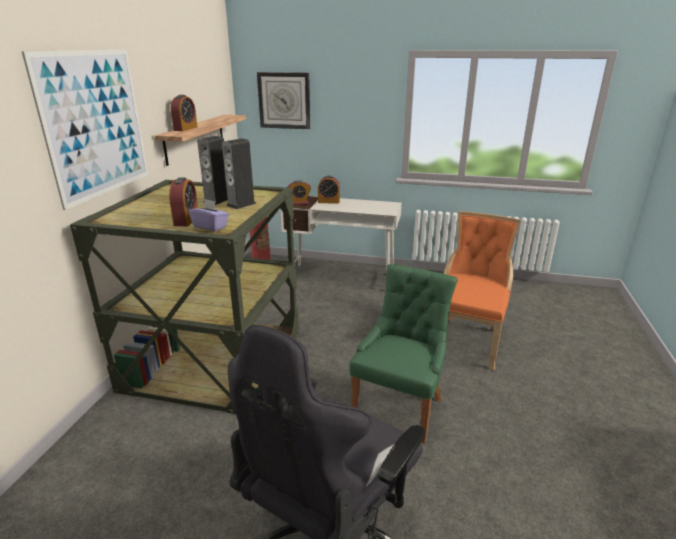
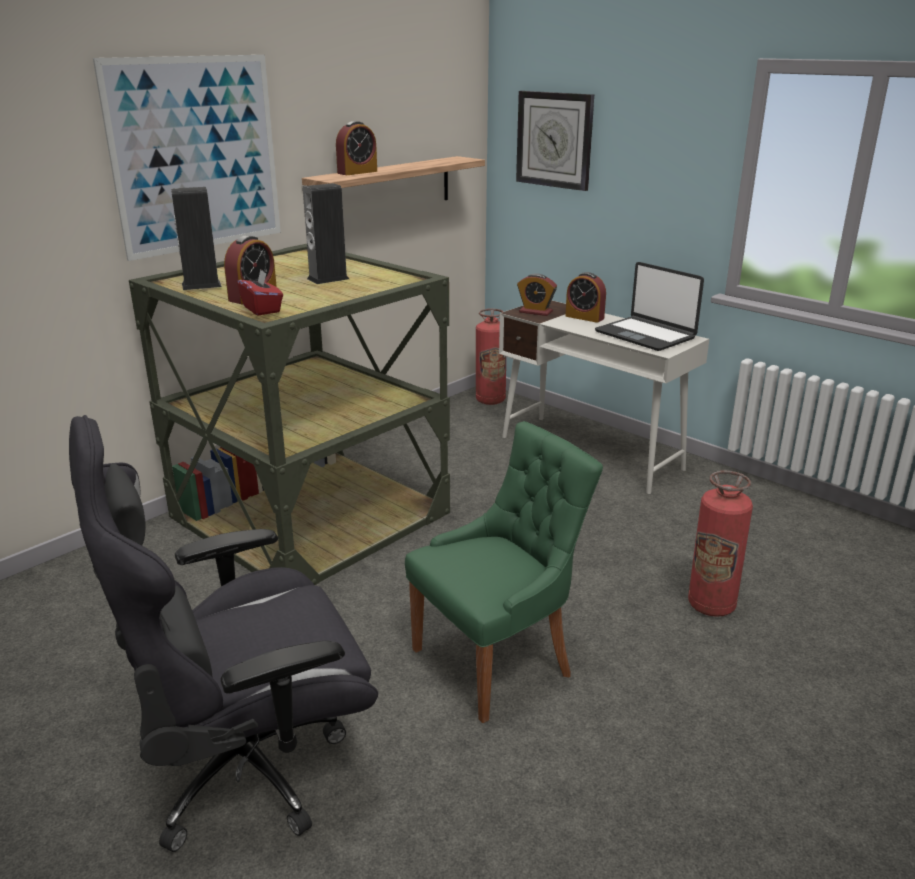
camera: 30 degrees right, 0 degrees up
purple tissue box [188,199,229,231] -> red tissue box [237,269,283,316]
speaker [222,138,256,209] -> speaker moved to [171,187,222,290]
orange chair [444,211,521,370] -> fire extinguisher [688,471,753,617]
none -> laptop [595,262,704,351]

